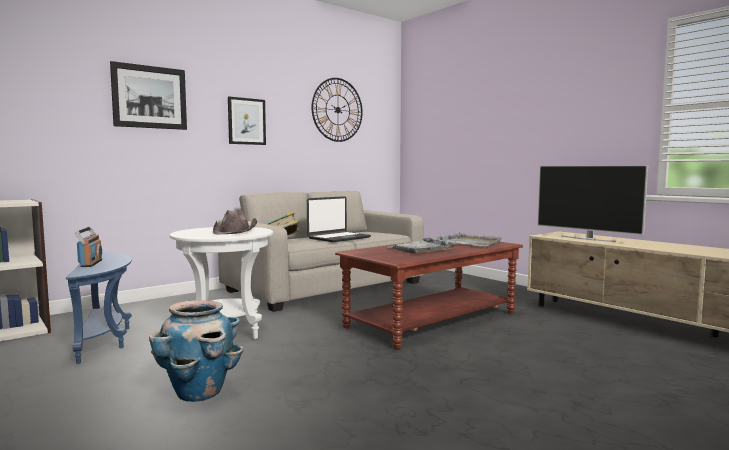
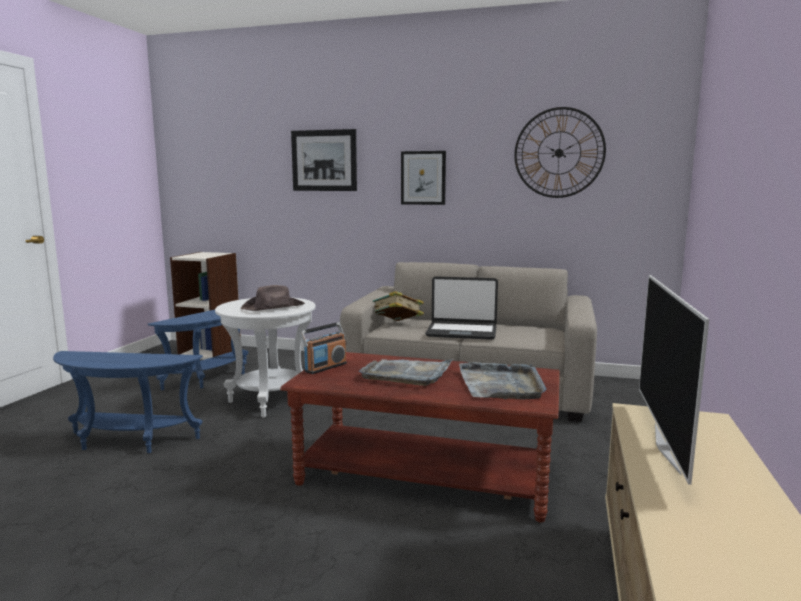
camera: 55 degrees right, 5 degrees up
radio [75,227,102,267] -> radio moved to [300,322,347,374]
planter [149,300,244,402] -> blue side table [53,351,203,453]

